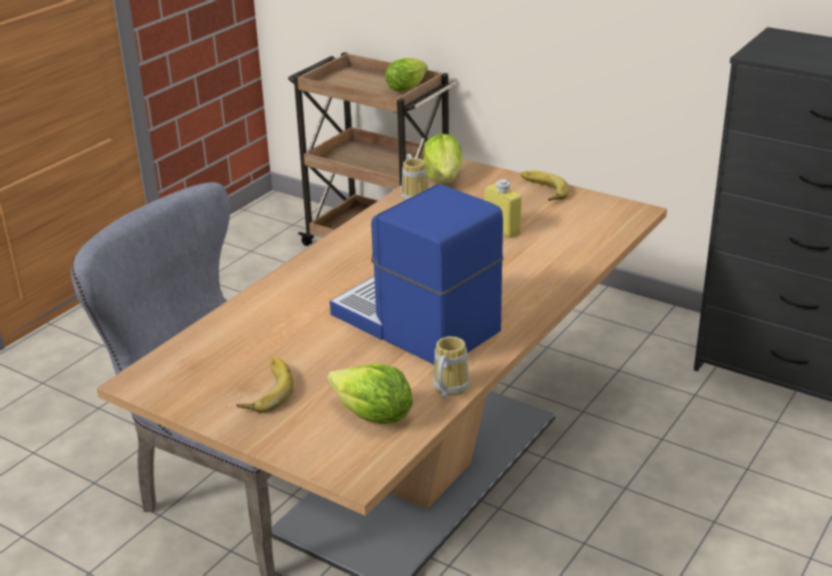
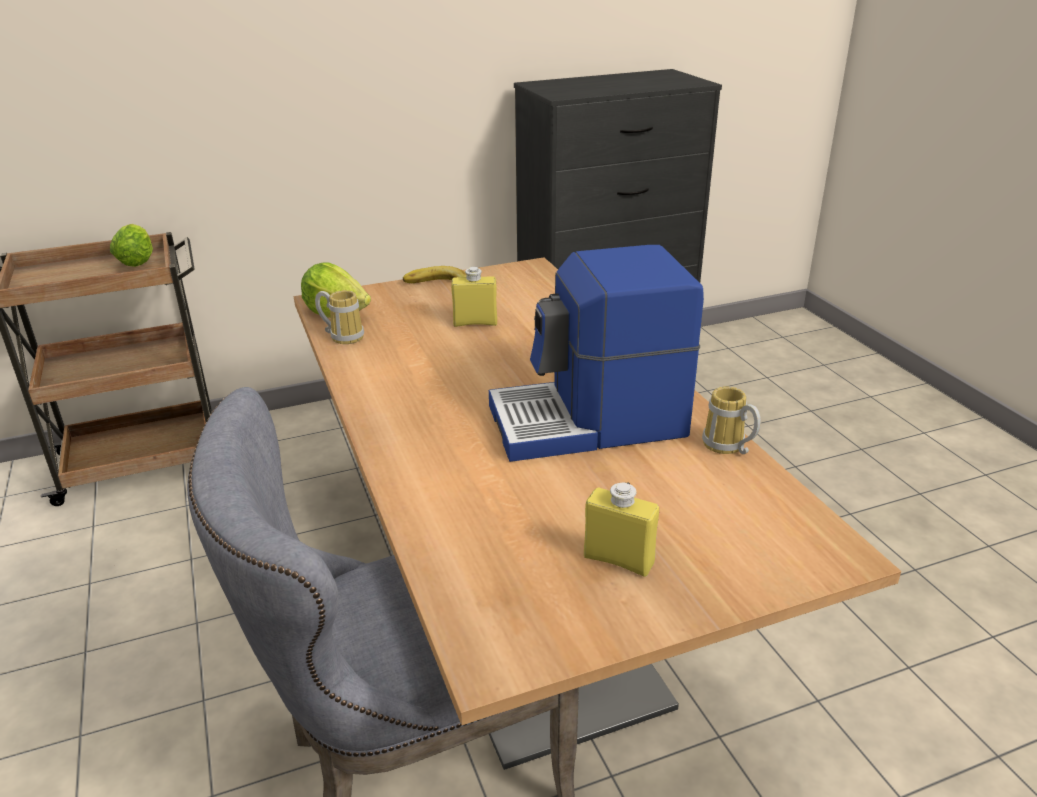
camera: 55 degrees left, 0 degrees up
banana [236,357,294,413] -> yellow bottle [584,482,659,577]
lettuce [327,363,413,424] -> none

